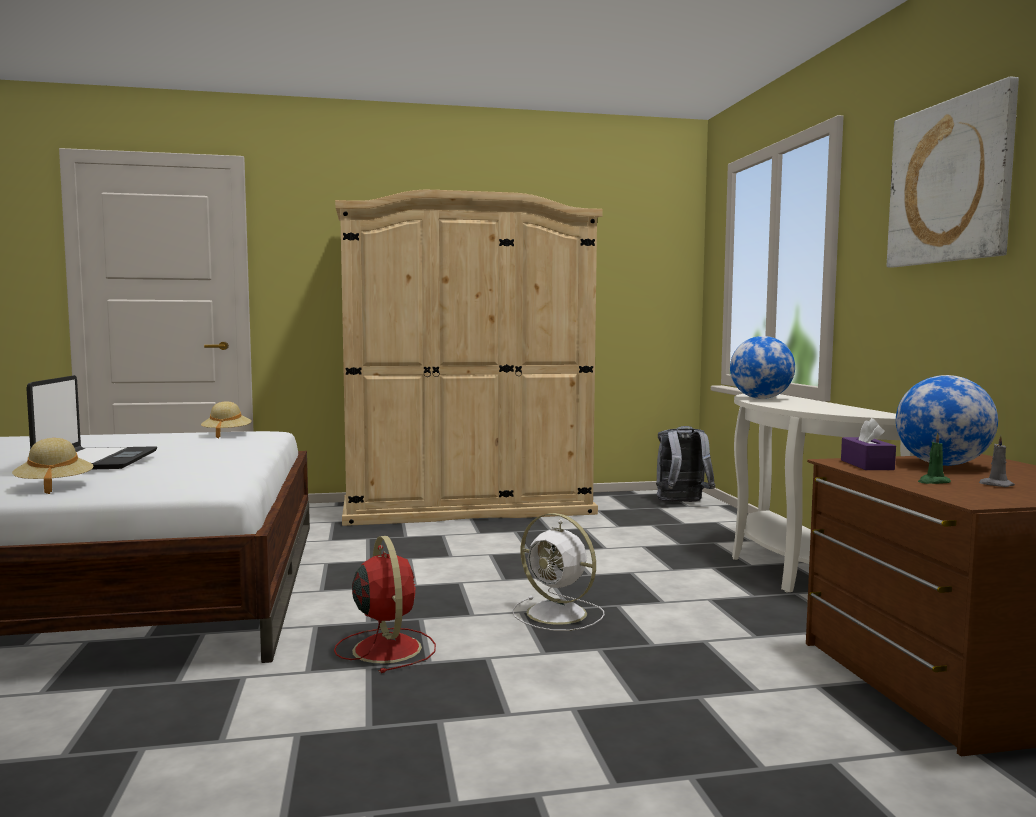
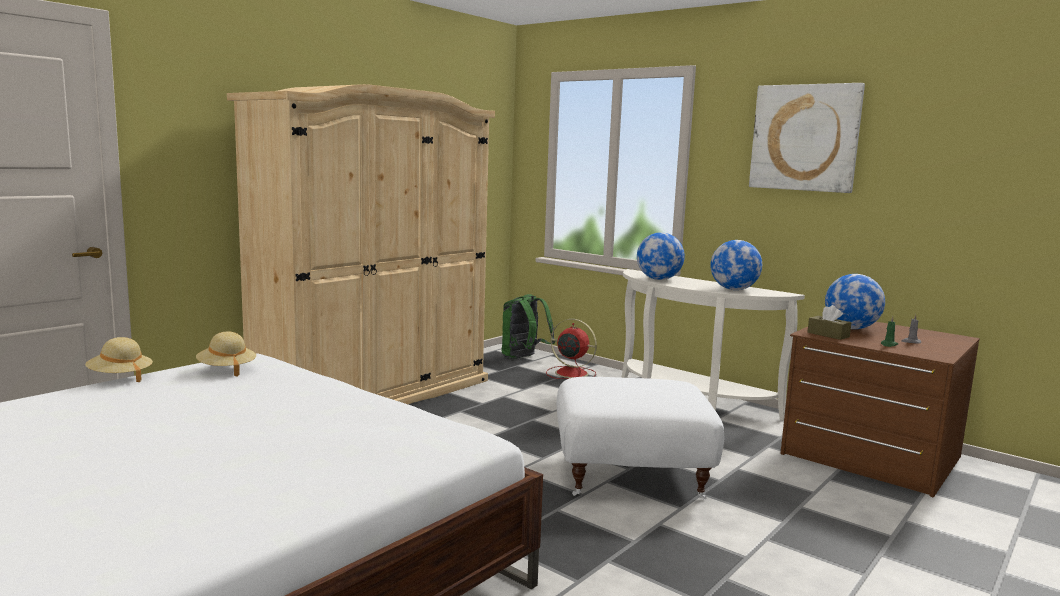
camera: 40 degrees left, 5 degrees up
beige hat [12,438,93,494] -> beige hat moved to [85,337,153,382]
laptop [26,375,157,470] -> none
red fan [334,536,436,673] -> red fan moved to [546,319,597,379]
white fan [512,513,604,631] -> white ottoman [557,377,724,499]
grey backpack [656,426,715,502] -> green backpack [501,294,555,359]
purple tissue box [841,418,896,470] -> brown tissue box [807,305,851,340]
none -> globe [710,240,762,290]

